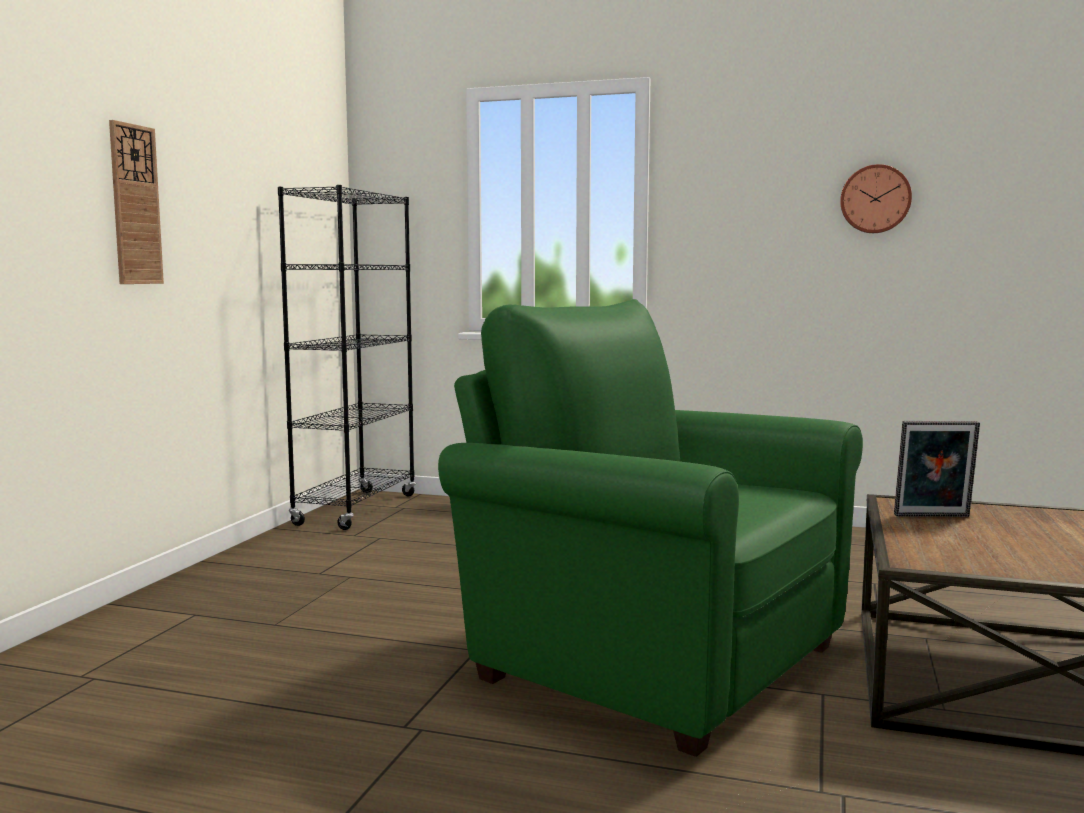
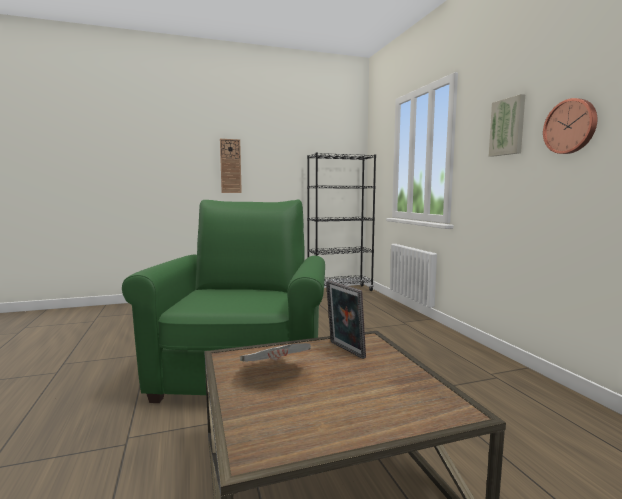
camera: 55 degrees right, 0 degrees up
none -> newspaper [240,343,311,362]
none -> picture [489,94,525,157]

